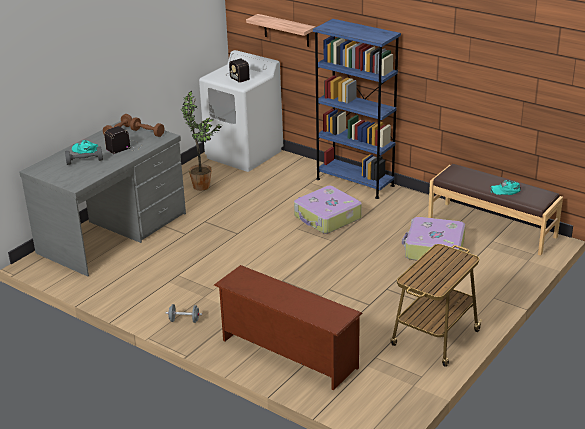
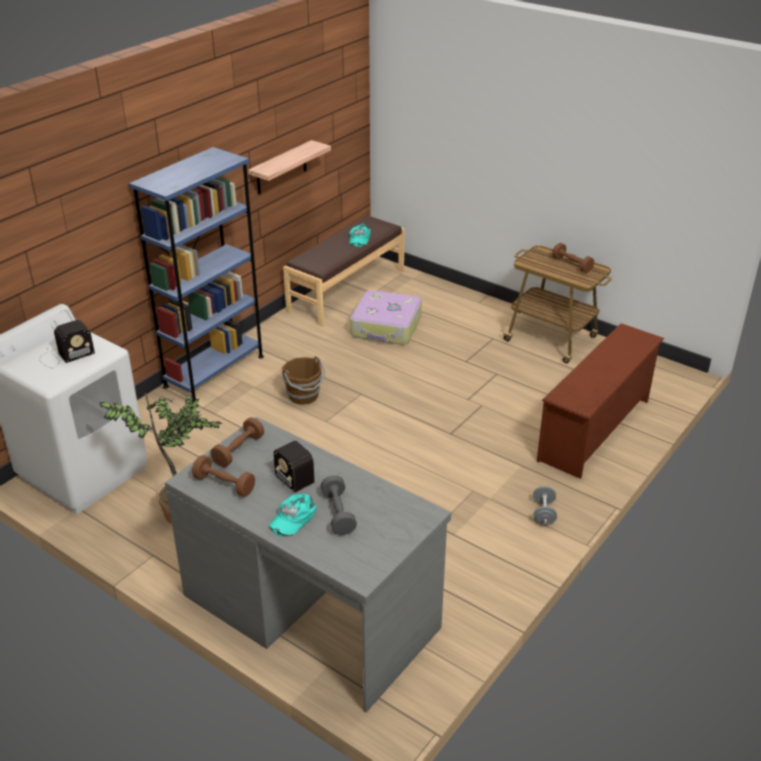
camera: 90 degrees left, 5 degrees up
shelf [246,14,316,47] -> shelf moved to [248,140,331,195]
suitcase [294,186,362,234] -> brown bucket [282,356,326,405]
none -> brown dumbbell [552,243,594,273]

